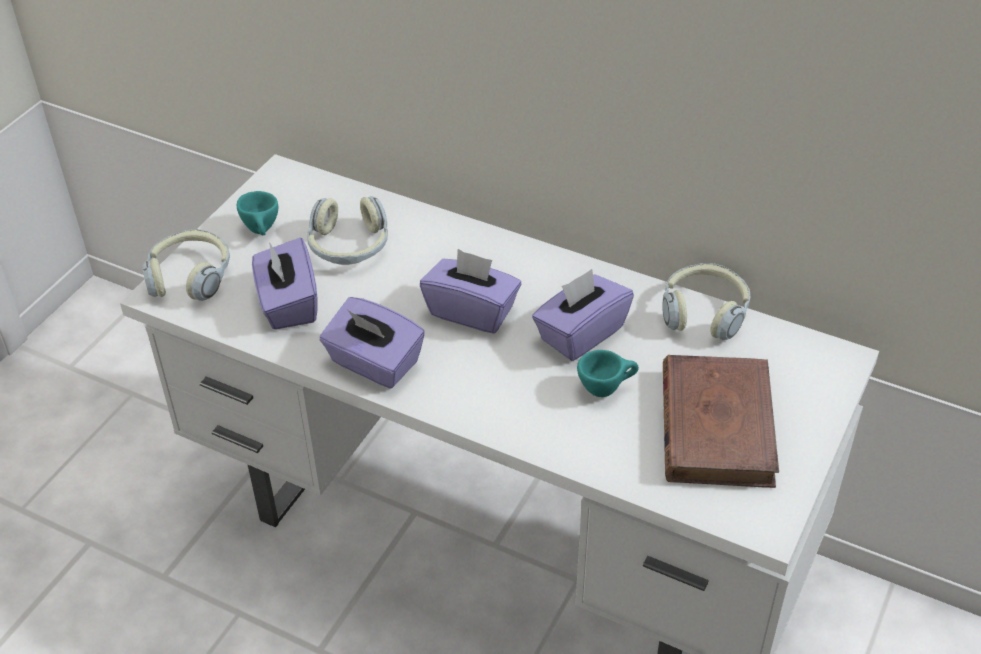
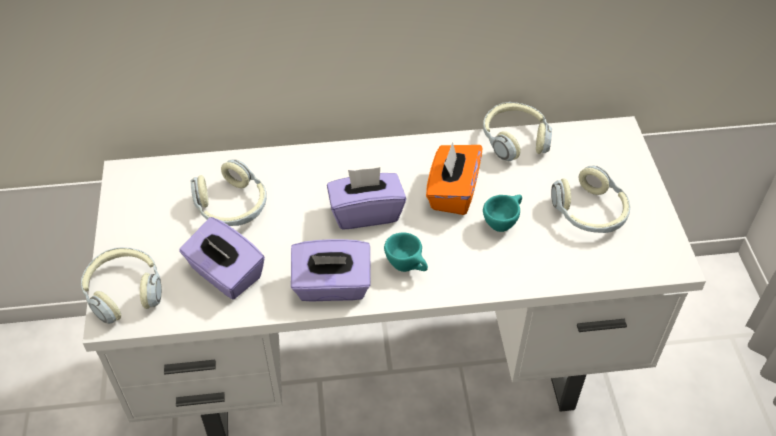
camera: 35 degrees left, 5 degrees up
turquoise cup [237,191,278,235] -> turquoise cup moved to [384,232,428,272]
purple tissue box [532,269,634,361] -> orange tissue box [426,142,483,215]
brown book [663,355,779,488] -> headphones [551,166,630,233]

